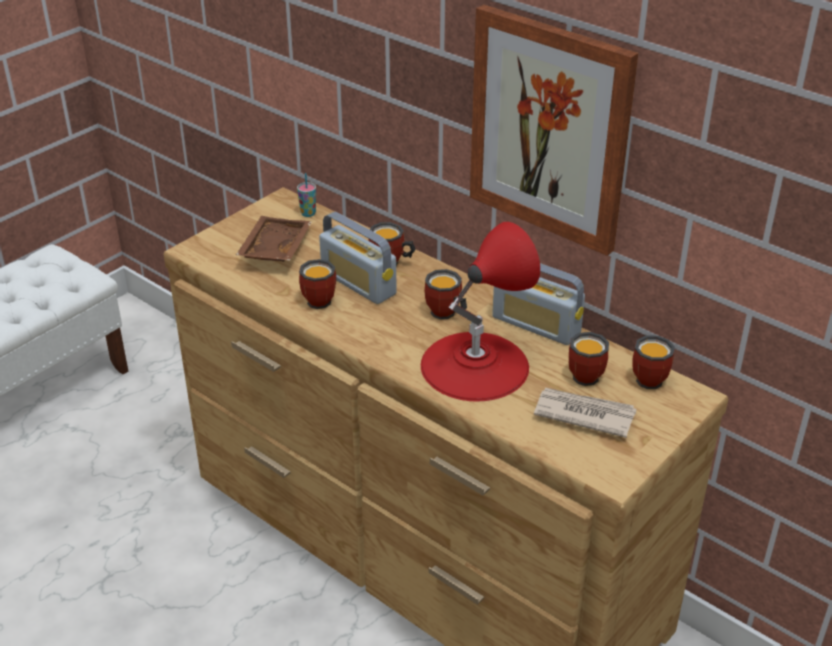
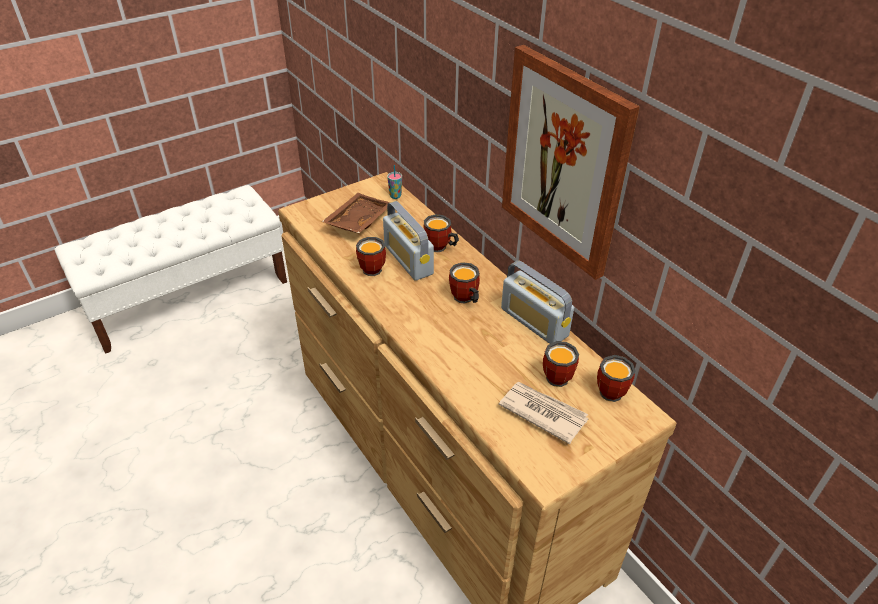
camera: 15 degrees right, 5 degrees up
red table lamp [421,222,540,401] -> none

